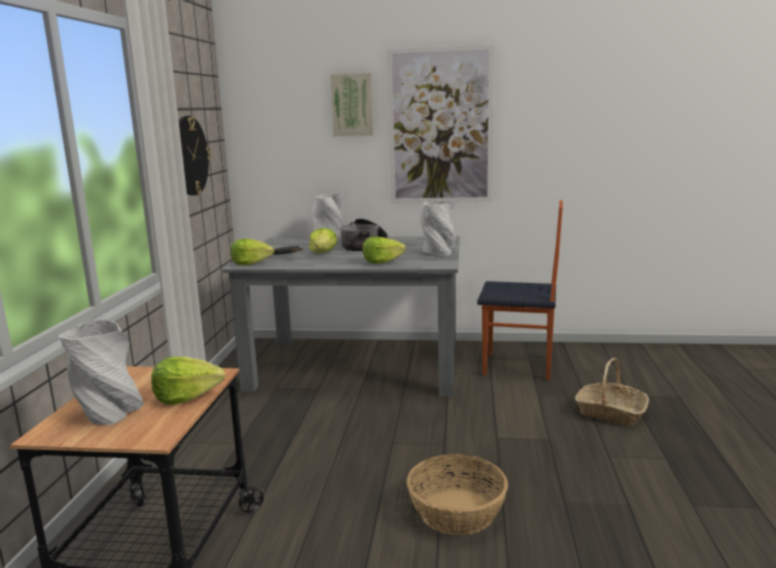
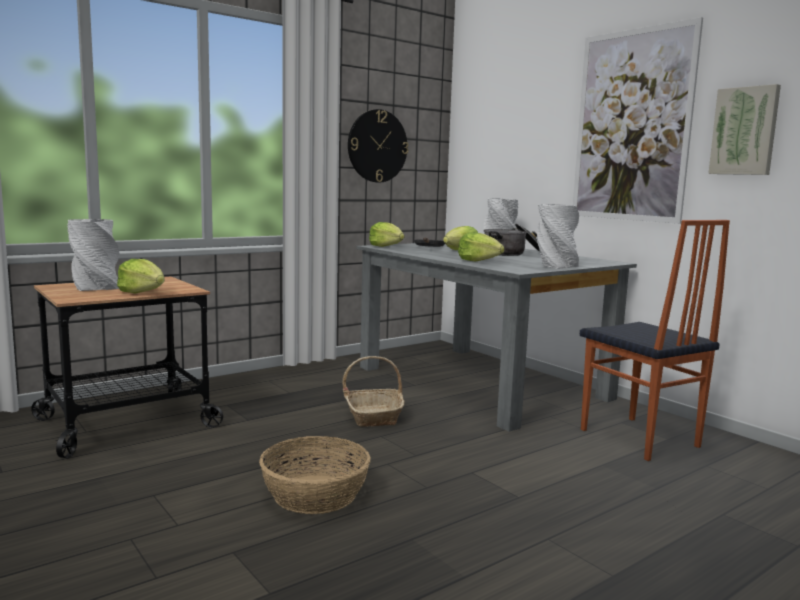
camera: 45 degrees right, 5 degrees down
picture [330,73,374,136] -> picture moved to [708,84,781,175]
basket [575,358,649,426] -> basket moved to [342,356,405,427]

